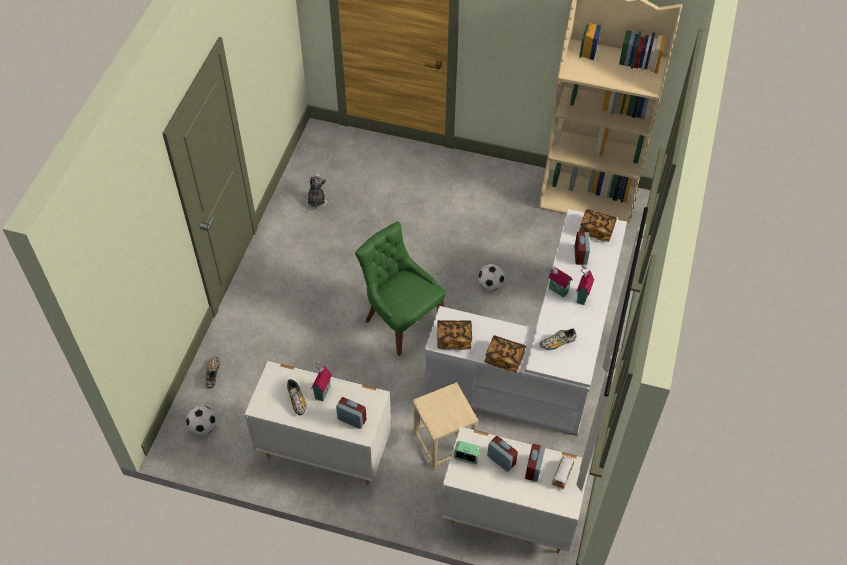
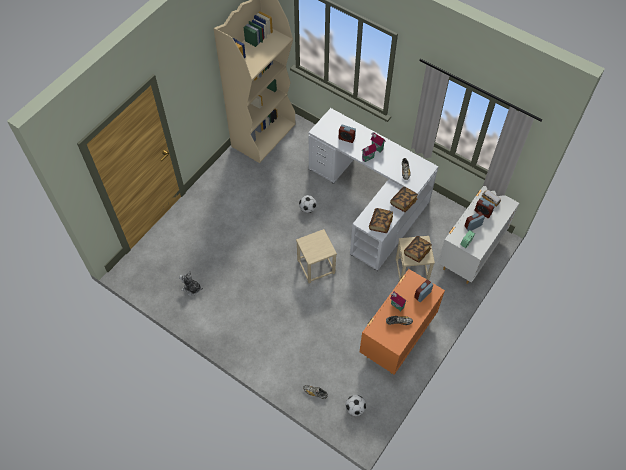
camera: 70 degrees left, 5 degrees up
white dresser [245,361,391,485] -> orange dresser [359,269,445,375]
green chair [355,222,446,356] -> beige stool [296,229,337,283]
book [579,209,617,242] -> book moved to [404,236,432,263]

